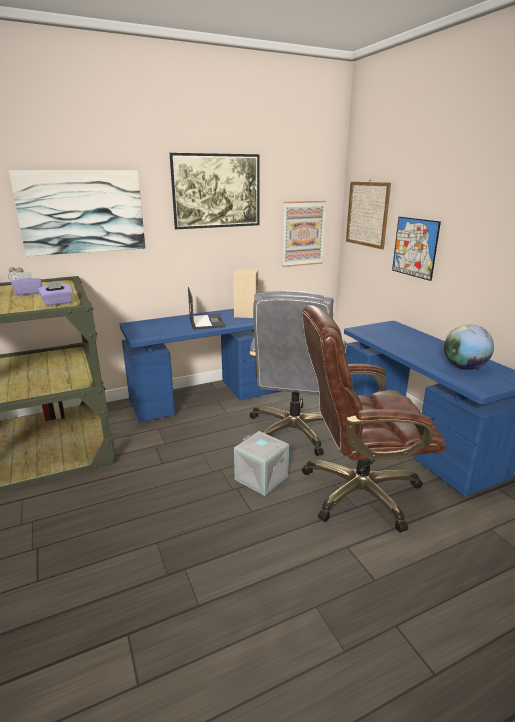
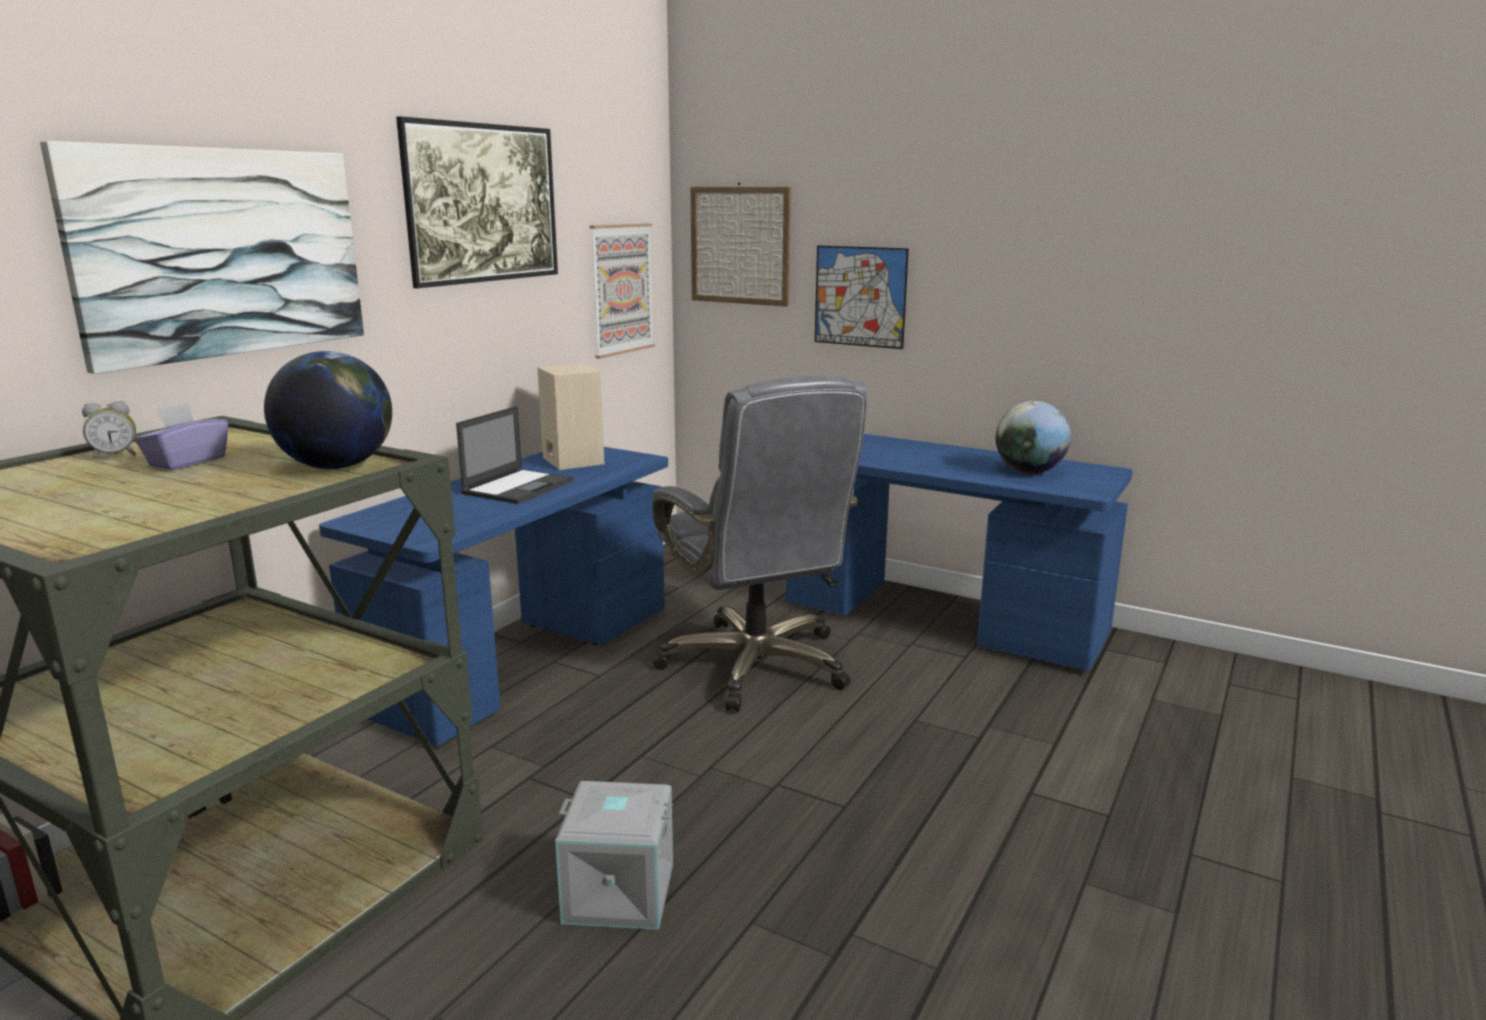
camera: 35 degrees left, 5 degrees down
purple tissue box [38,281,73,306] -> globe [264,351,392,469]
laptop [188,287,225,330] -> laptop turned 75 degrees clockwise [456,406,574,504]
grey storage box [234,431,289,496] -> grey storage box moved to [555,781,673,930]
brown office chair [302,305,446,533] -> none

